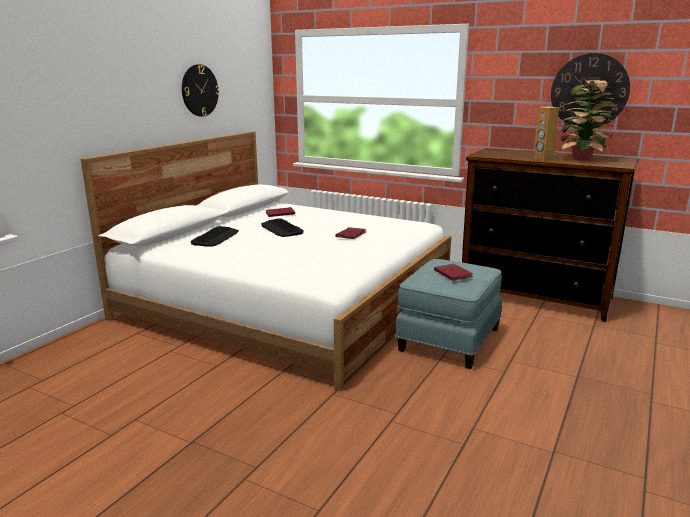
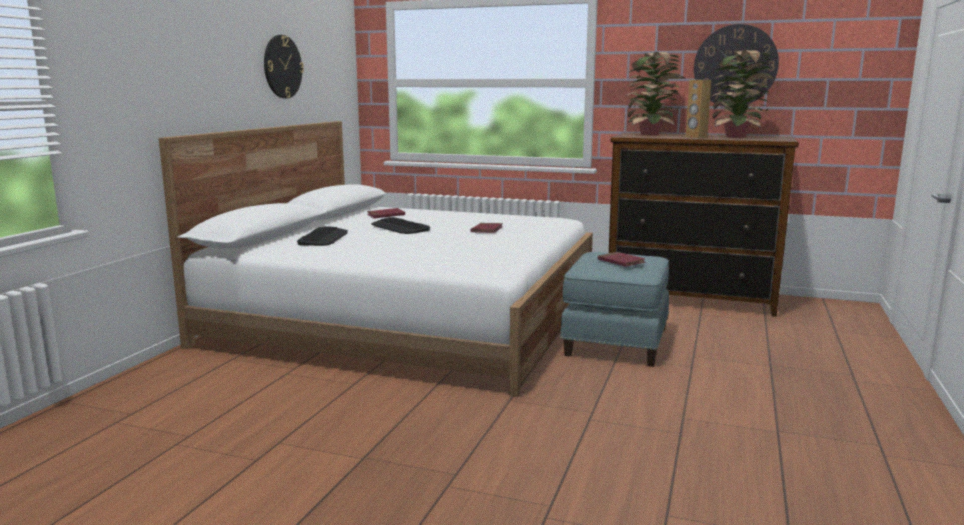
camera: 10 degrees left, 5 degrees down
none -> potted plant [626,52,685,135]

